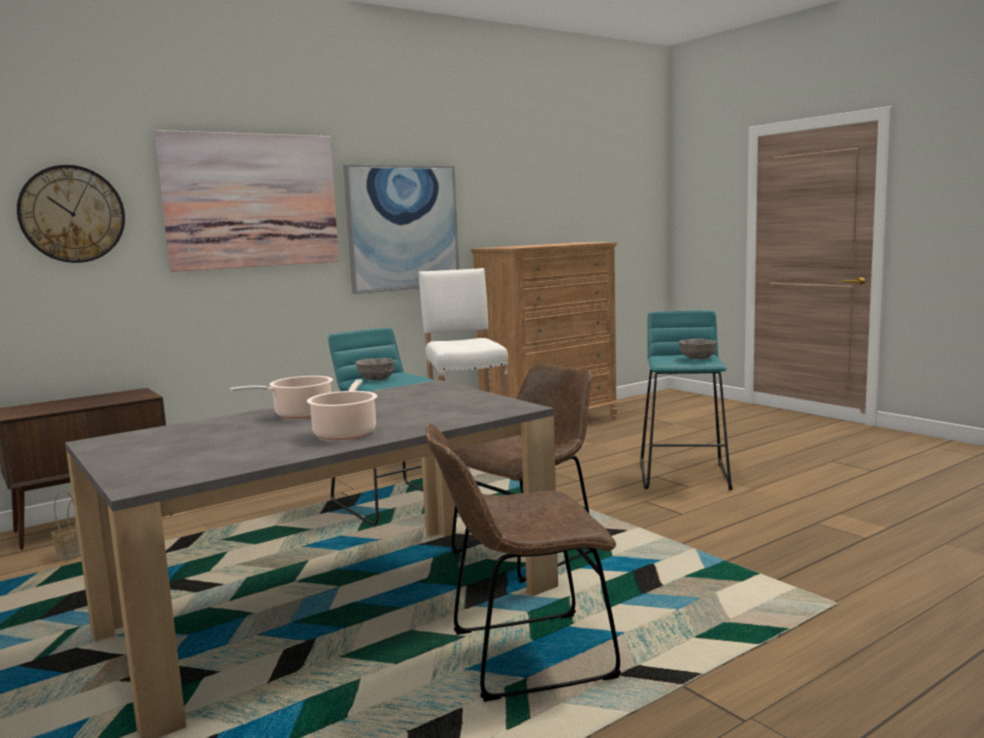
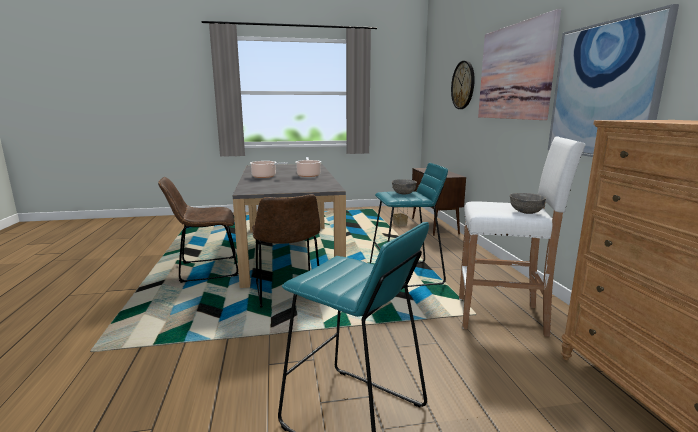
camera: 115 degrees right, 5 degrees up
brown chair [426,424,621,702] -> brown chair turned 120 degrees counterclockwise [158,177,239,283]
grey bowl [679,339,717,359] -> grey bowl moved to [509,193,547,214]

